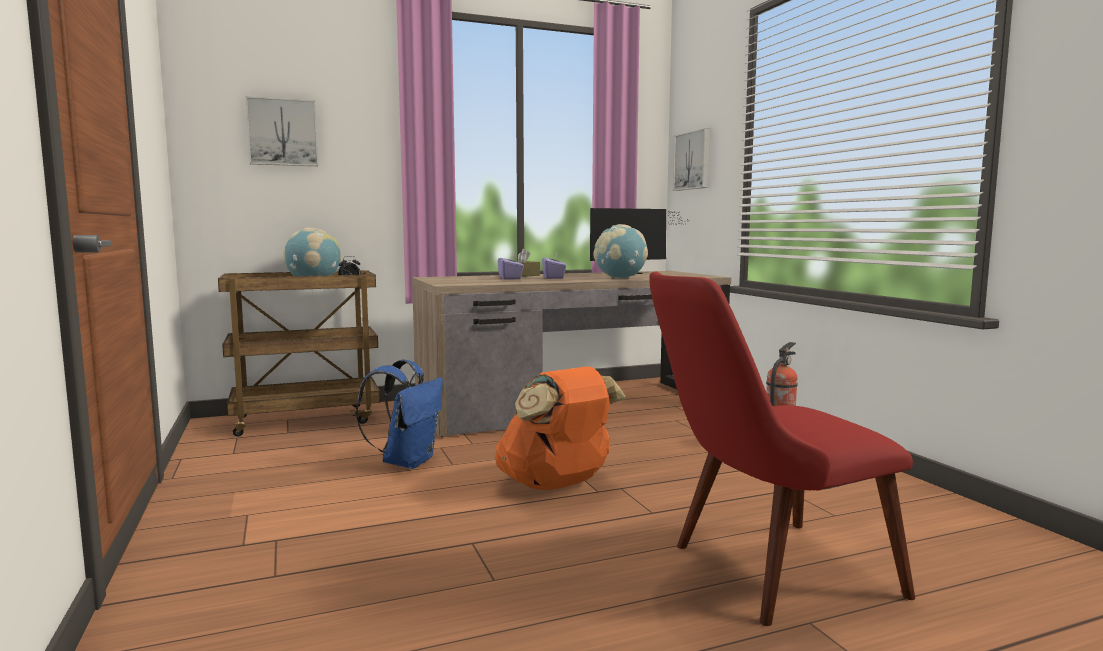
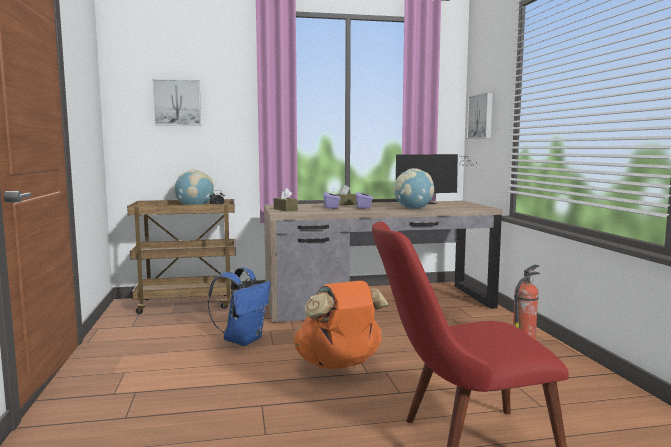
camera: 10 degrees right, 0 degrees up
none -> brown tissue box [274,188,298,211]

